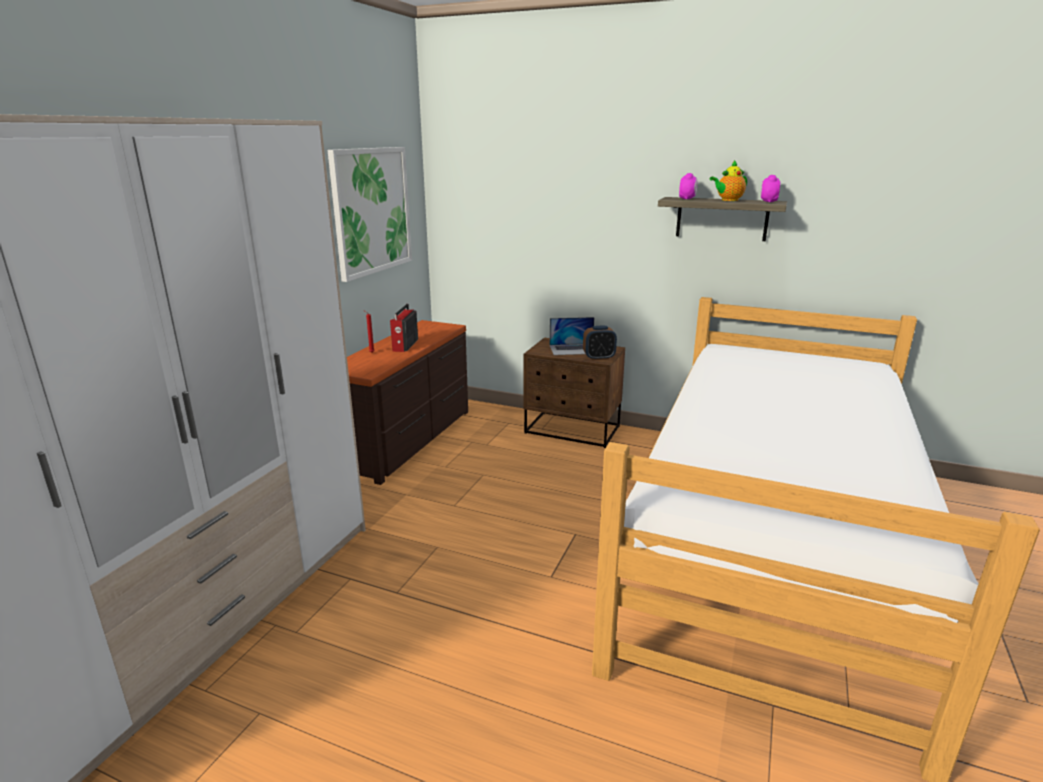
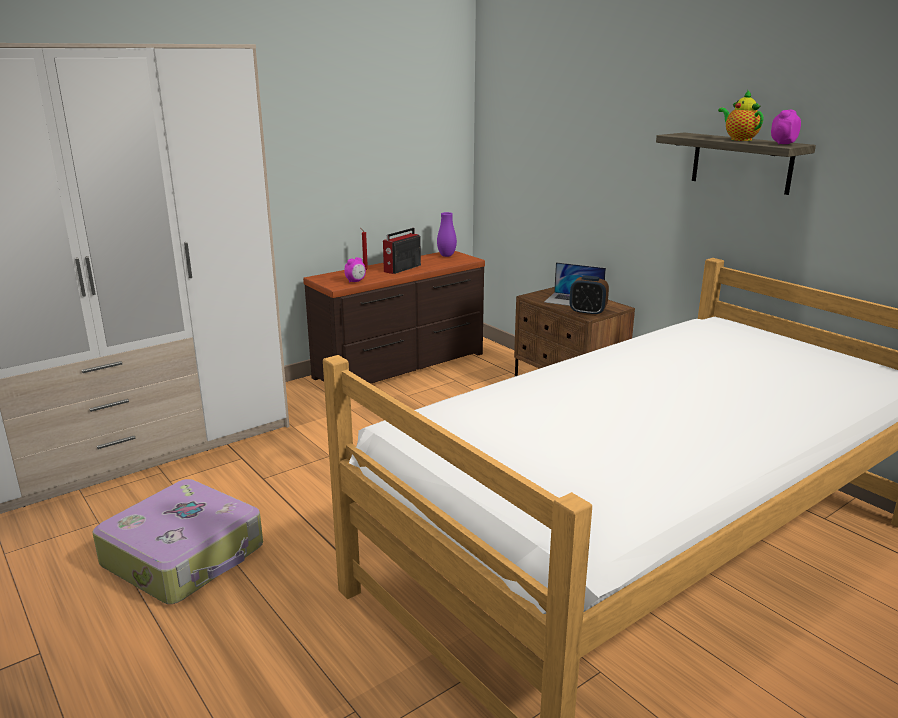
camera: 30 degrees right, 0 degrees up
picture [328,147,412,282] -> none
alarm clock [679,173,697,200] -> alarm clock moved to [345,257,366,283]
teapot [710,160,747,201] -> teapot turned 60 degrees clockwise [718,90,763,141]
none -> suitcase [93,479,263,604]
none -> purple vase [437,212,457,257]

